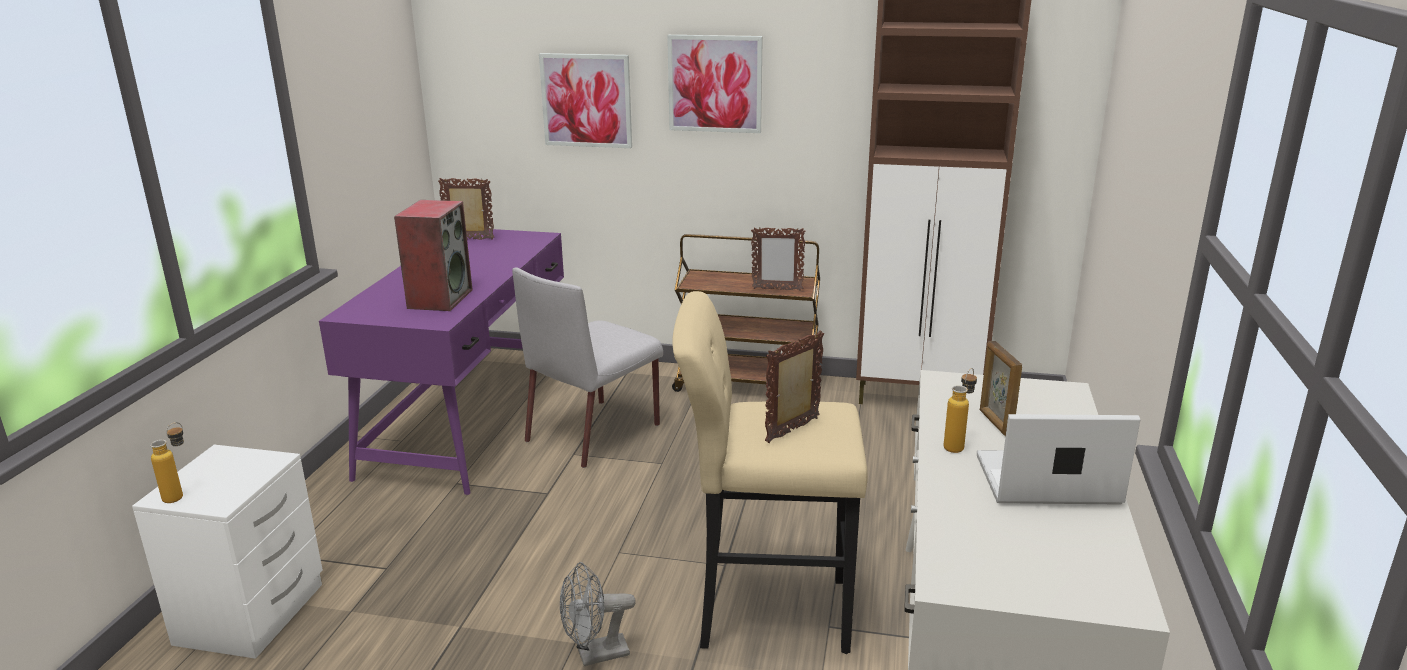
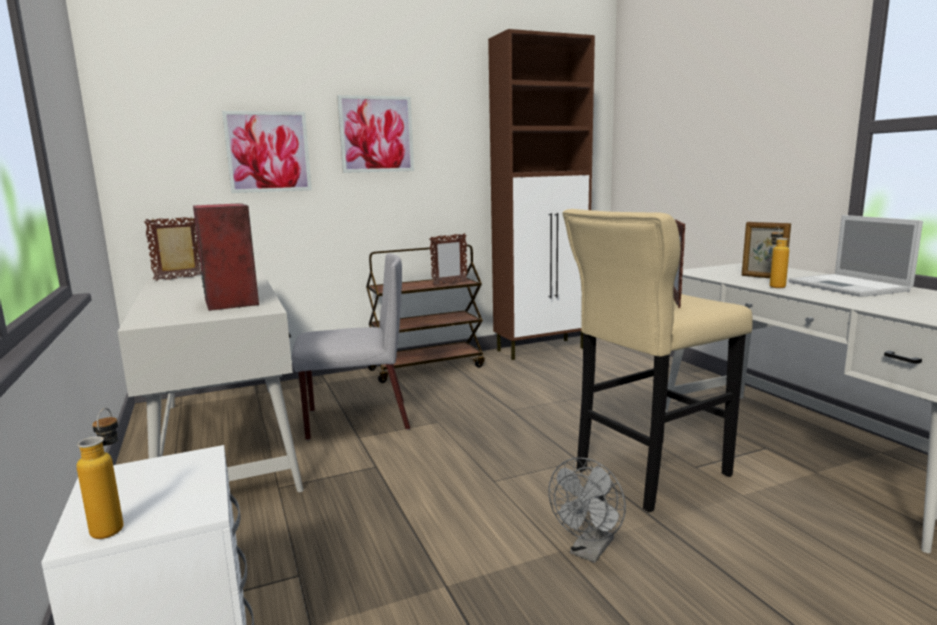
camera: 35 degrees left, 10 degrees down
purple desk [319,229,564,495] -> white desk [118,267,303,492]
grey chair [512,267,663,468] -> grey chair turned 105 degrees counterclockwise [292,253,410,441]
laptop [977,414,1140,505] -> laptop turned 75 degrees counterclockwise [789,215,923,297]

